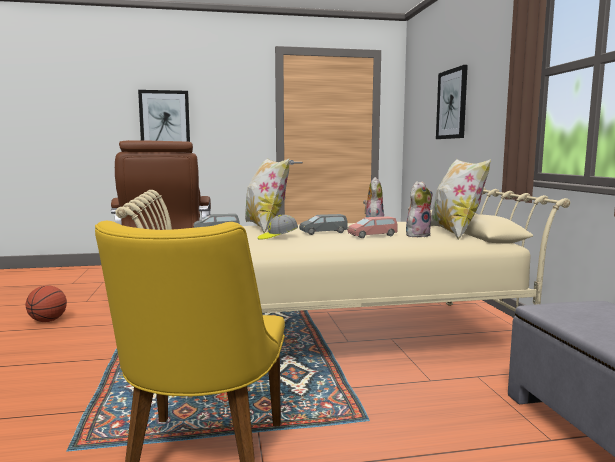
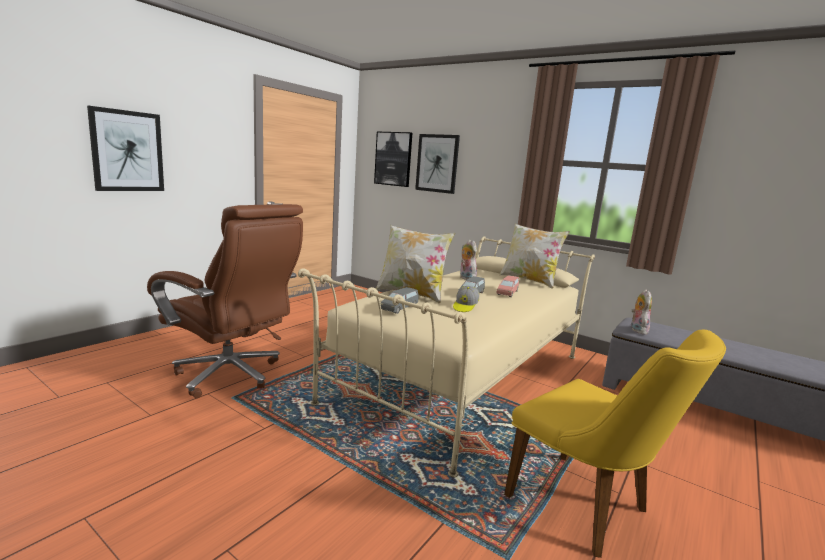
camera: 45 degrees left, 5 degrees up
basketball [26,285,67,322] -> none
plush toy [406,181,432,237] -> plush toy moved to [631,289,652,335]
none -> picture [374,132,412,187]

